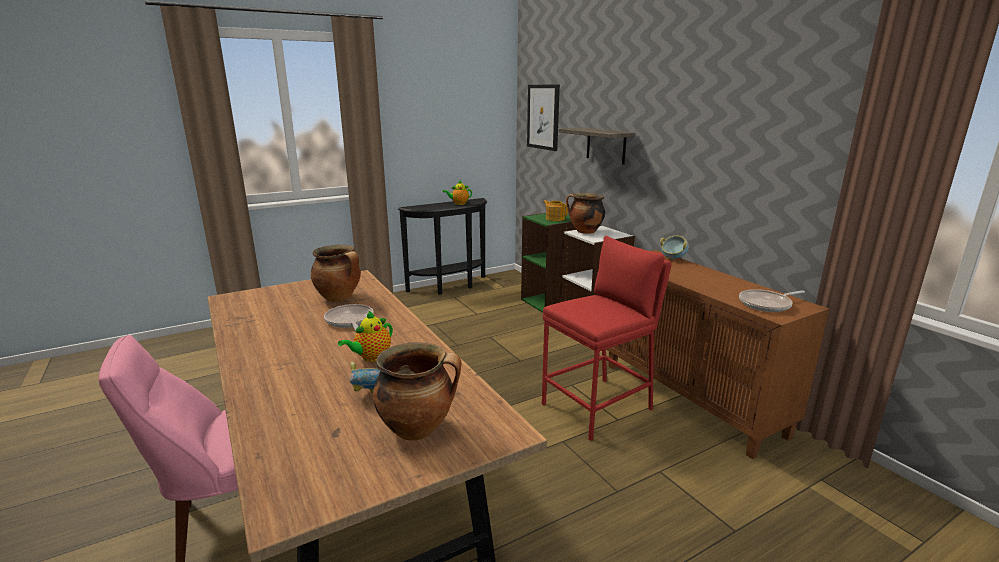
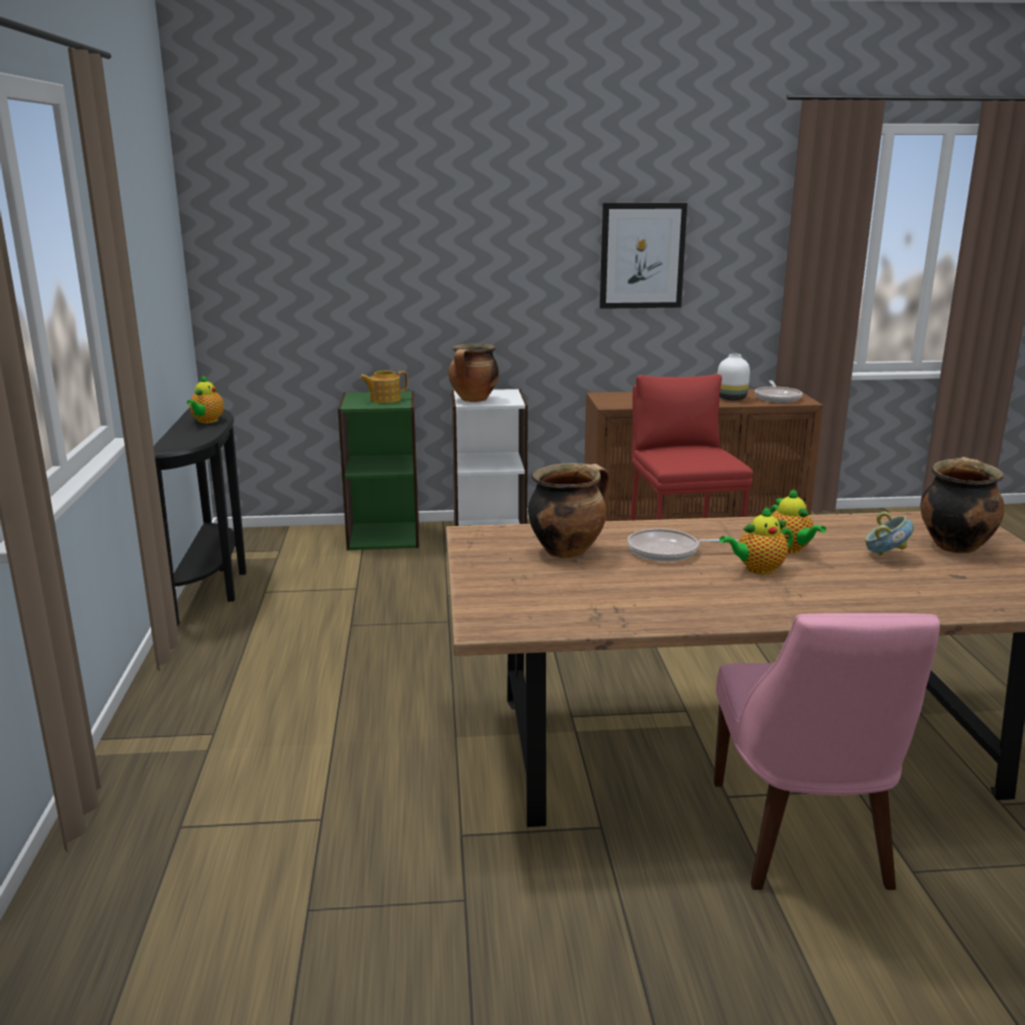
camera: 65 degrees left, 0 degrees up
picture [527,85,560,151] -> picture moved to [600,203,687,309]
shelf [559,127,635,164] -> none
bowl [660,235,689,260] -> none
none -> white vase [718,354,750,400]
none -> teapot [719,506,793,575]

